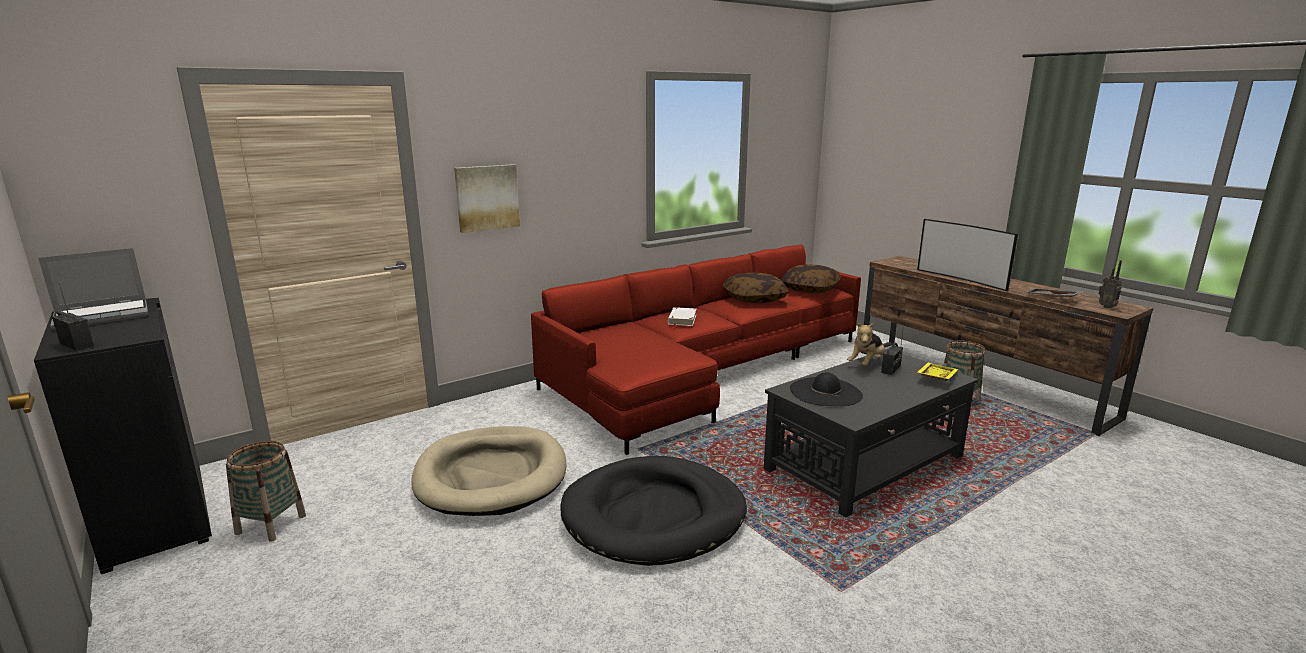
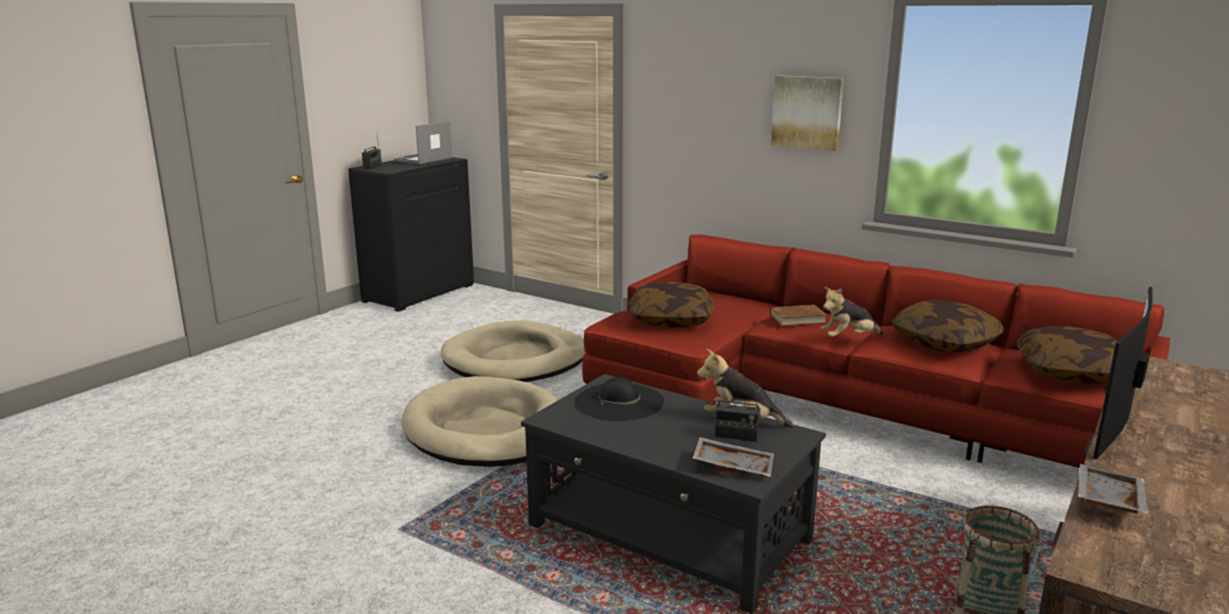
camera: 70 degrees right, 0 degrees up
laptop [38,248,148,330] -> laptop turned 90 degrees clockwise [394,121,452,165]
basket [226,441,306,542] -> none
picture [454,164,520,233] -> picture moved to [771,75,844,151]
black dog bed [560,456,747,566] -> beige dog bed [402,376,559,467]
white book [668,307,696,327] -> brown book [765,305,827,326]
yellow tray [918,363,958,381] -> grey tray [693,437,774,477]
radio [1098,260,1122,308] -> none
none -> pillow [629,282,714,328]
none -> plush toy [821,287,884,337]

